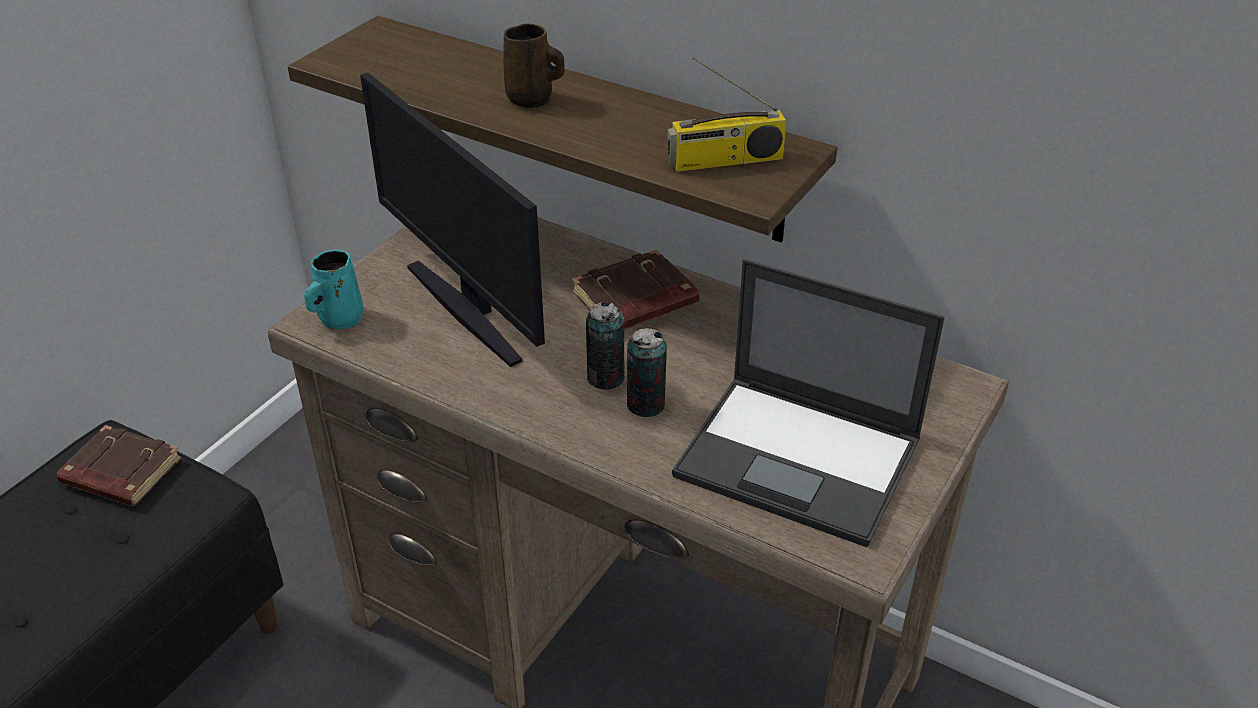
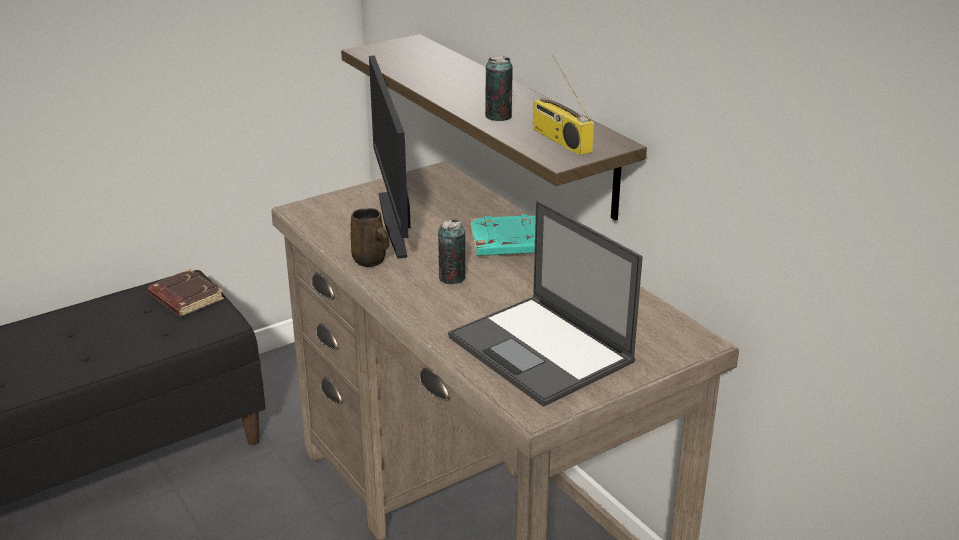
camera: 25 degrees right, 10 degrees down
turquoise mug [304,250,363,329] -> none
brown mug [503,23,565,108] -> brown mug moved to [351,208,389,267]
brown book [572,249,700,330] -> turquoise book [470,214,536,256]
can [627,328,667,417] -> can moved to [485,56,513,121]
radio [667,57,787,172] -> radio turned 45 degrees clockwise [533,55,594,156]

